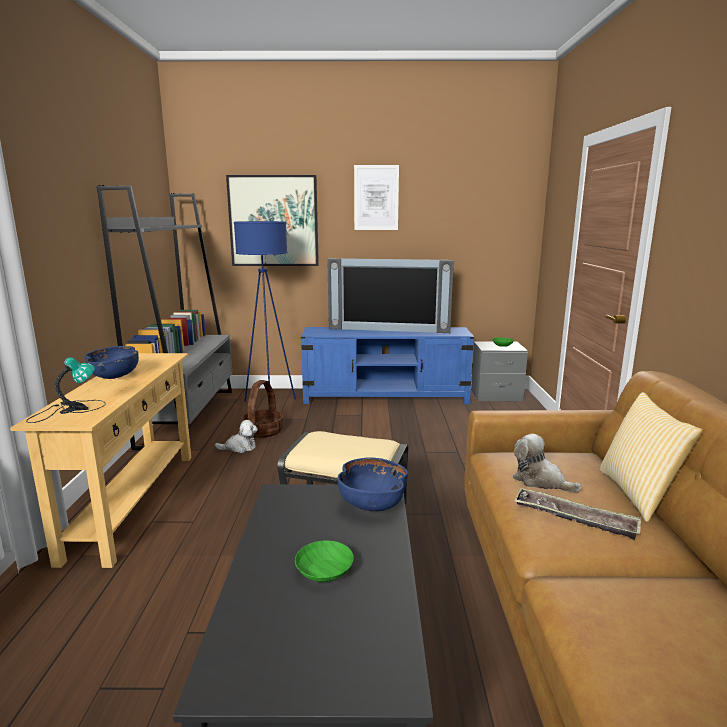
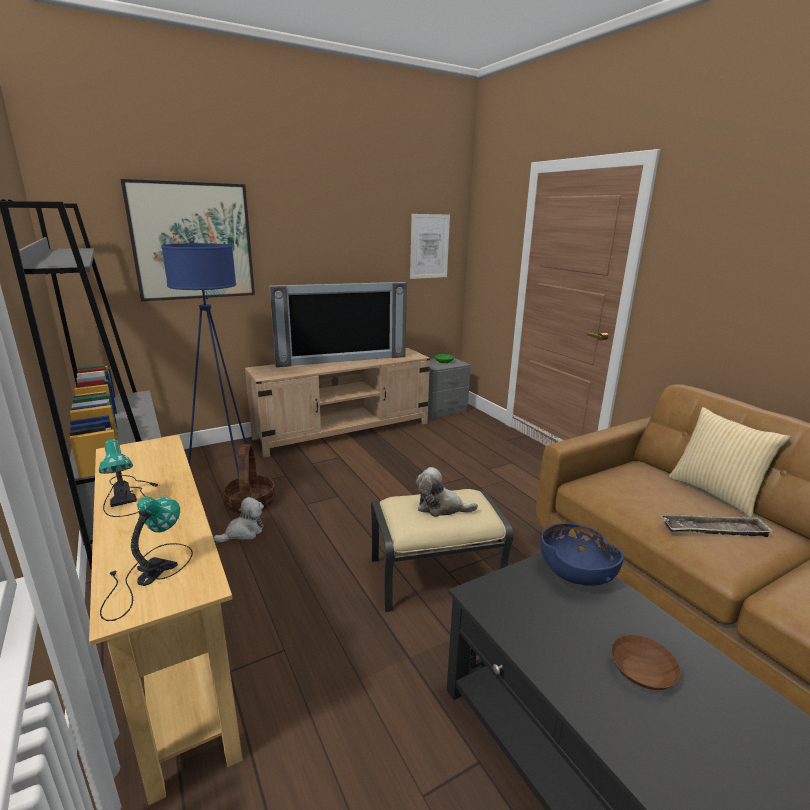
camera: 30 degrees left, 5 degrees up
blue bowl [85,346,139,379] -> table lamp [99,439,158,517]
green bowl [295,540,354,582] -> brown bowl [611,635,681,690]
blue tv stand [301,327,474,404] -> beige tv stand [245,348,430,458]
picture [354,165,399,230] -> picture moved to [410,214,450,279]
plush toy [512,434,581,492] -> plush toy moved to [416,467,478,517]

